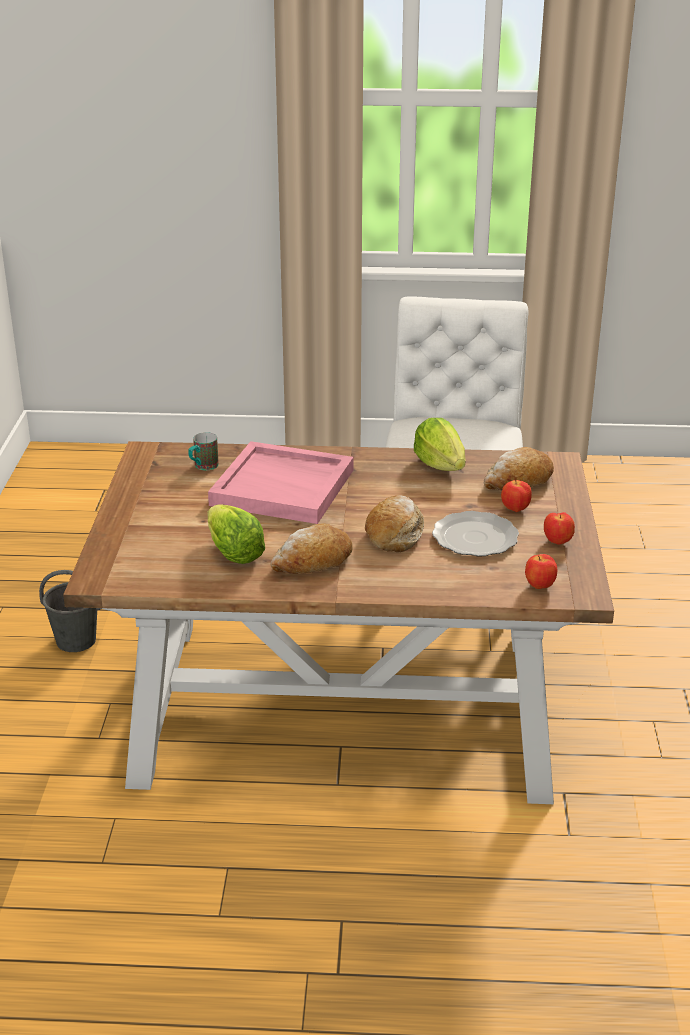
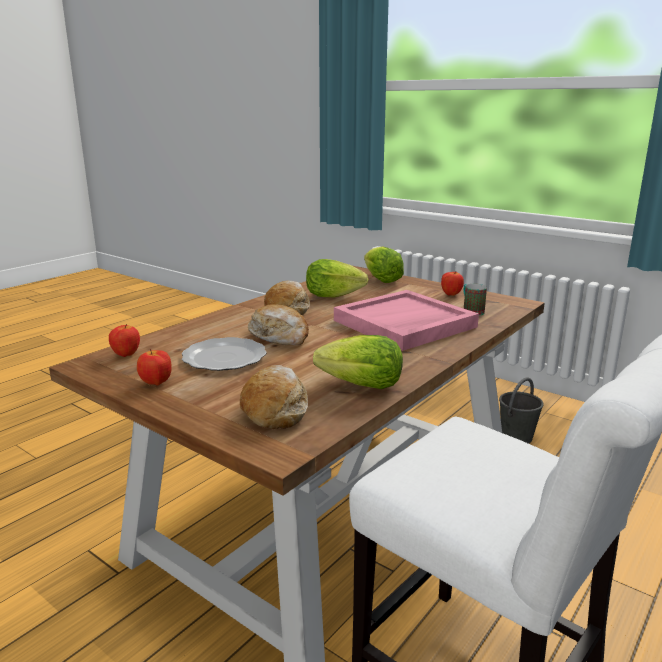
camera: 125 degrees right, 10 degrees down
apple [501,479,532,512] -> apple moved to [441,272,464,296]
none -> lettuce [364,247,404,283]

